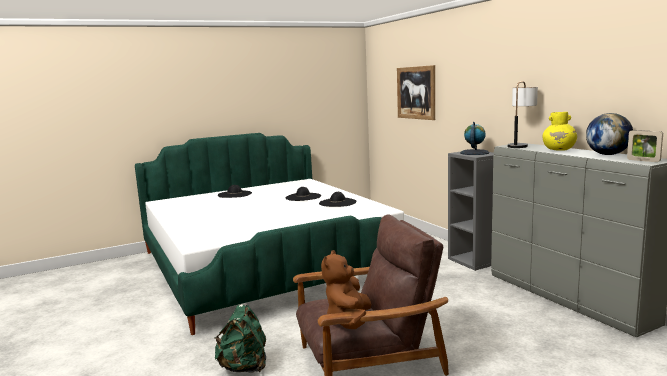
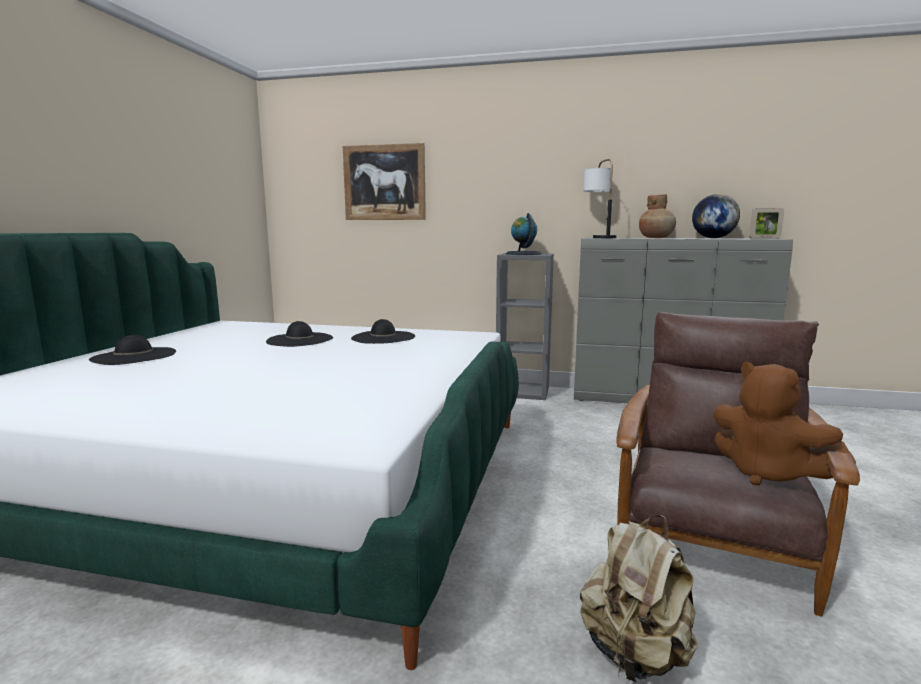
camera: 50 degrees left, 0 degrees up
green backpack [214,305,266,373] -> beige backpack [580,515,697,682]
yellow vase [543,112,577,151] -> brown vase [639,194,676,238]

